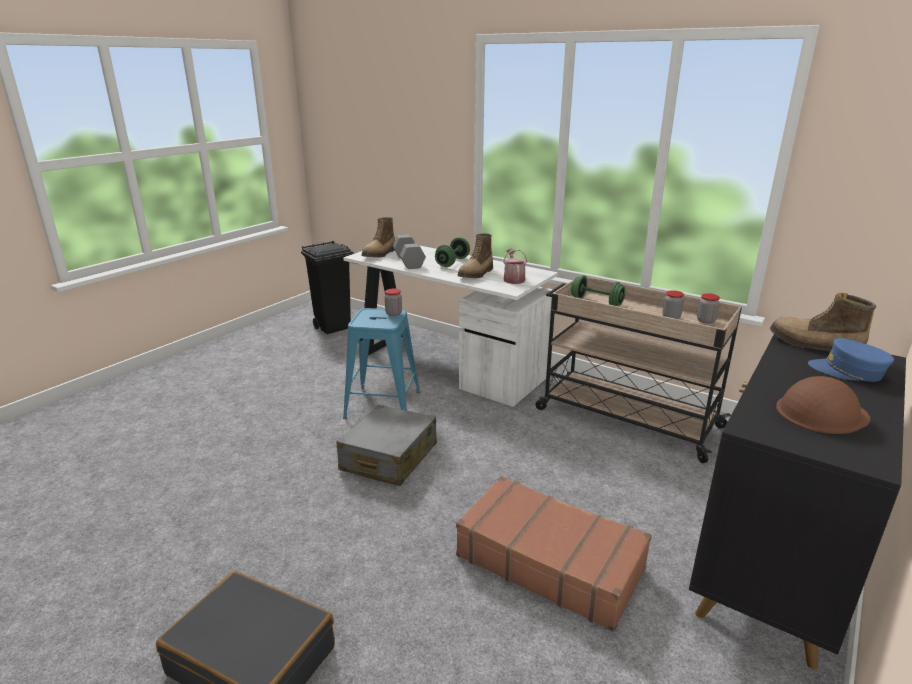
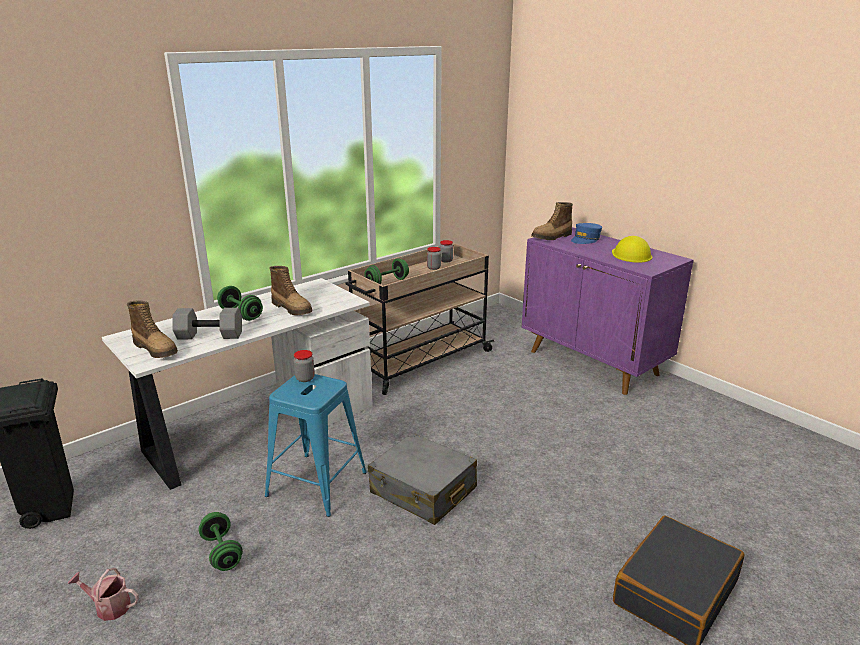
camera: 75 degrees left, 0 degrees up
brown suitcase [456,476,652,632] -> none
watering can [503,249,527,284] -> watering can moved to [67,568,139,621]
black cabinet [689,334,906,669] -> purple cabinet [522,227,694,395]
brown hard hat [776,376,870,434] -> yellow hard hat [612,236,652,263]
none -> green dumbbell [199,512,243,571]

